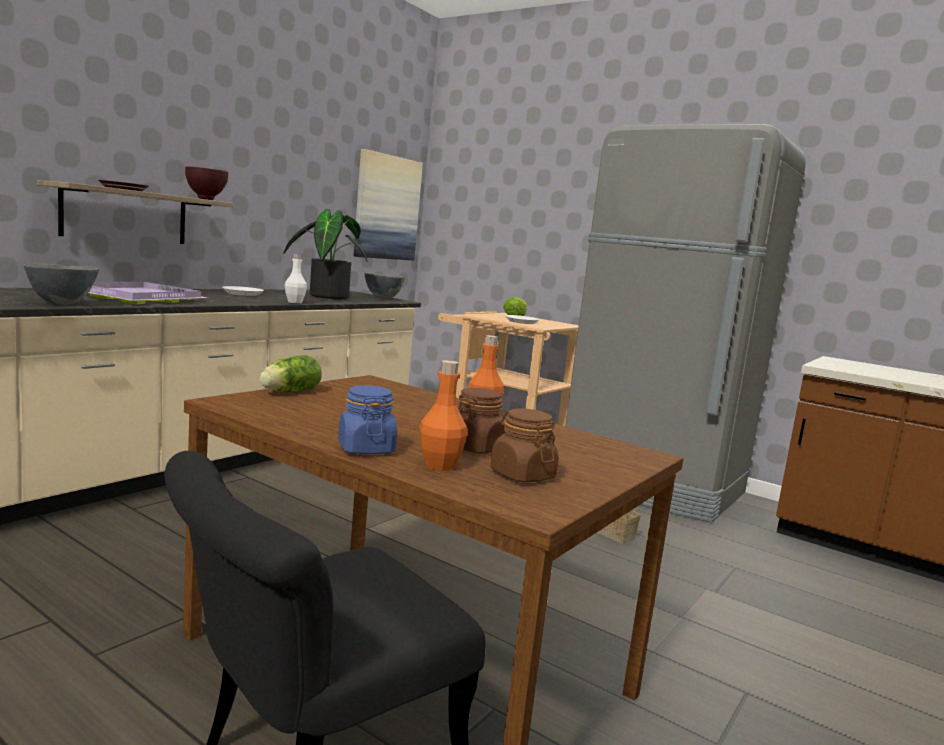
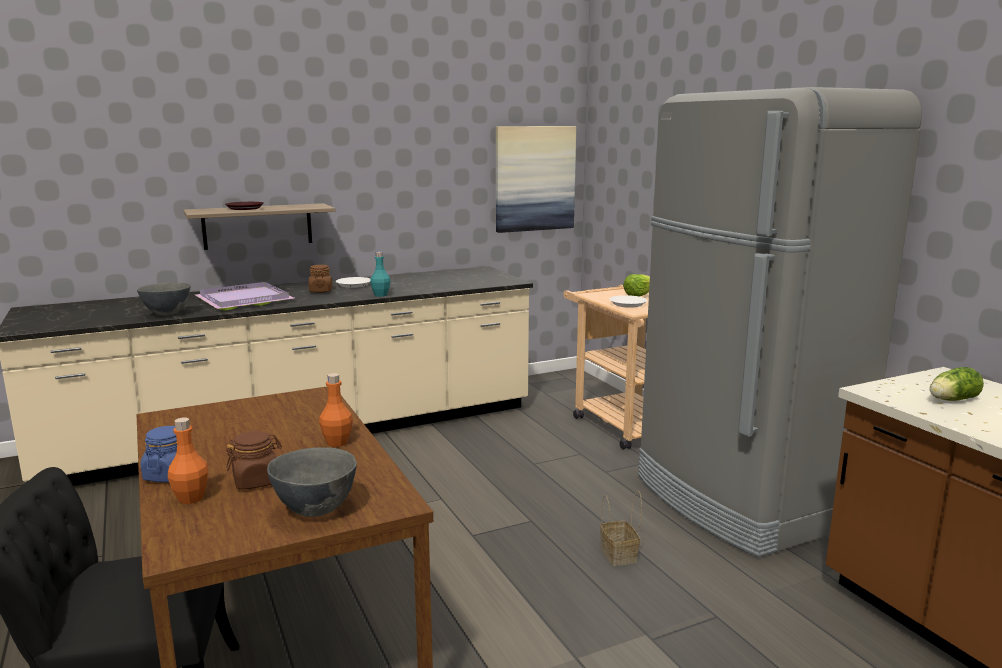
camera: 30 degrees right, 5 degrees up
brown bowl [185,166,228,200] -> none
lettuce [260,355,322,392] -> lettuce moved to [930,367,984,401]
potted plant [283,209,367,299] -> none
white bottle [285,254,307,303] -> turquoise bottle [370,252,390,297]
grey bowl [365,273,405,299] -> grey bowl moved to [267,447,357,517]
brown jar [490,409,559,482] -> brown jar moved to [309,265,333,293]

